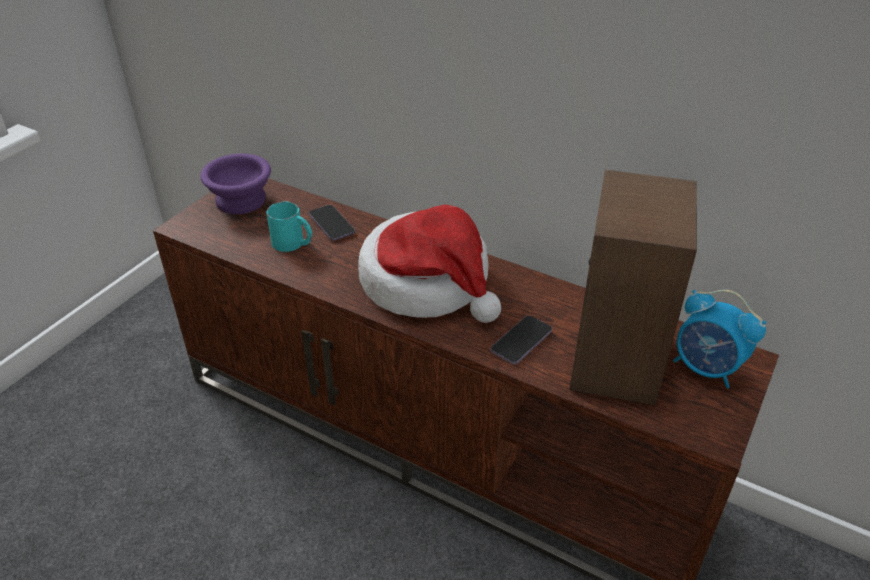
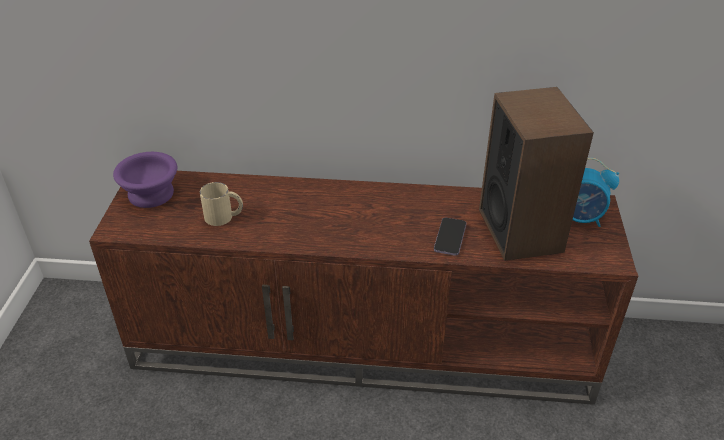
camera: 25 degrees left, 0 degrees up
turquoise mug [266,202,312,252] -> beige mug [200,182,243,226]
phone [309,205,355,241] -> none
hat [358,204,501,323] -> none

